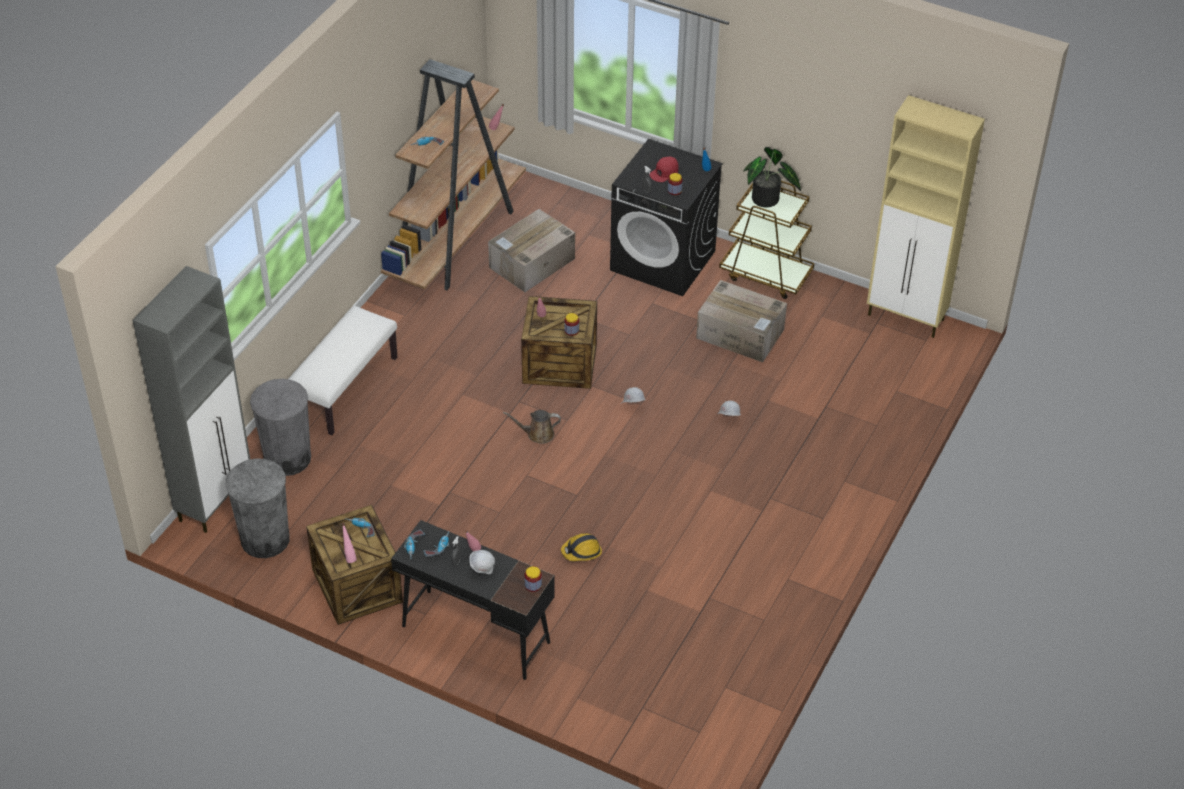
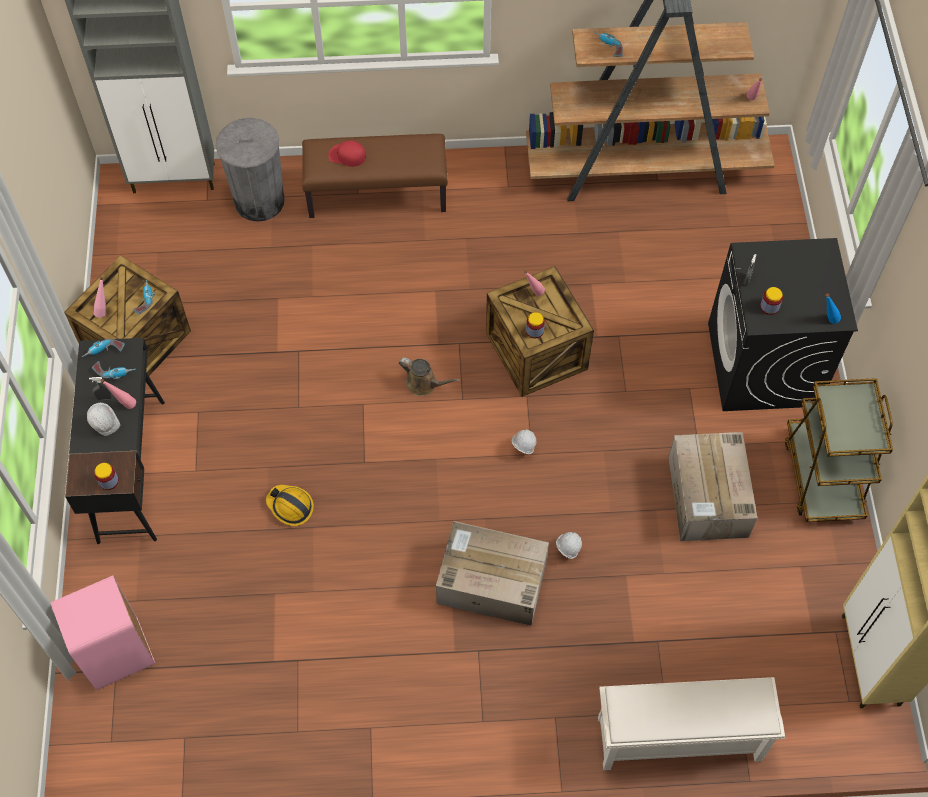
camera: 60 degrees right, 15 degrees up
grey trash can [226,458,290,558] -> none
white bench [289,306,397,435] -> brown bench [302,134,448,218]
cardboard box [488,209,575,292] -> cardboard box moved to [436,521,549,626]
brown watering can [503,410,561,444] -> brown watering can turned 150 degrees clockwise [399,357,460,396]
red cap [649,157,679,182] -> red cap moved to [328,140,366,167]
potted plant [743,147,801,207] -> none
none -> pink trash can [50,576,155,690]
none -> white shoe rack [598,677,785,770]

